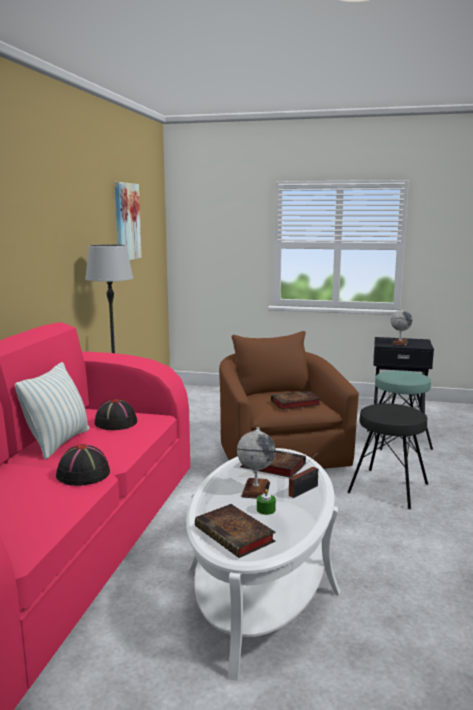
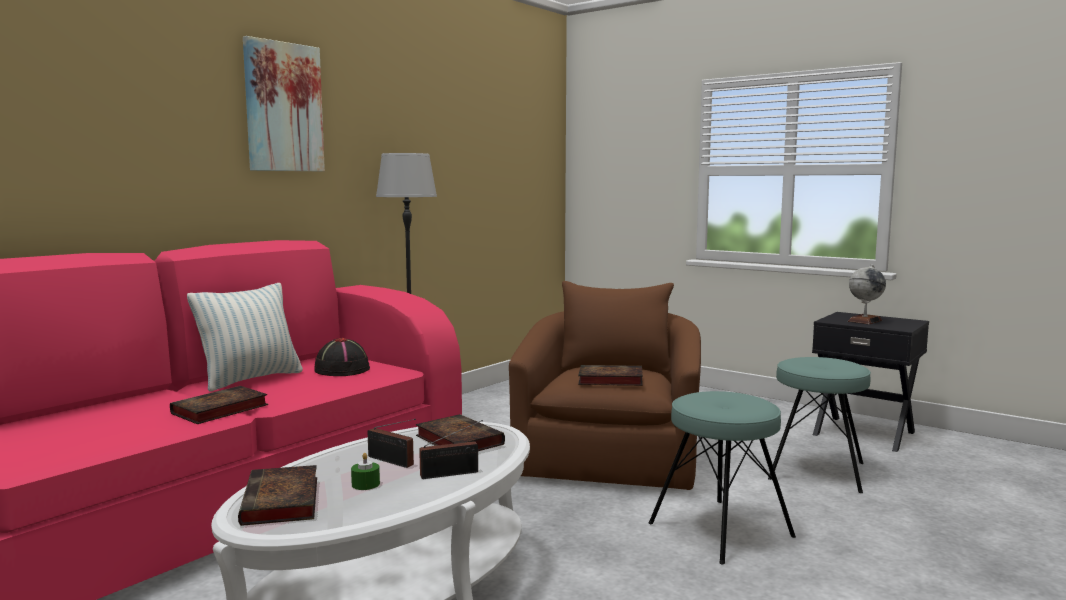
camera: 25 degrees right, 5 degrees down
black hat [56,444,110,486] -> book [170,386,268,424]
picture [114,182,142,260] -> picture moved to [243,36,325,172]
globe [237,427,276,499] -> radio [367,419,416,468]
black stool [347,403,428,509] -> turquoise stool [649,391,796,564]

